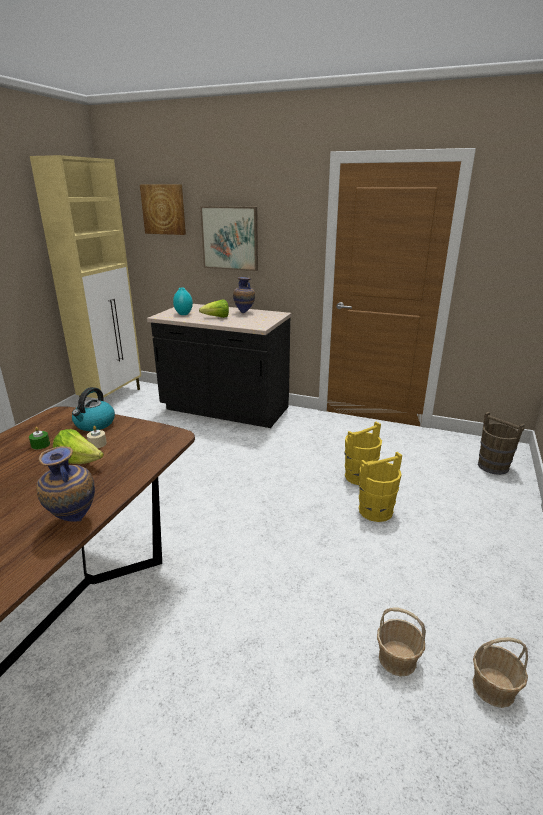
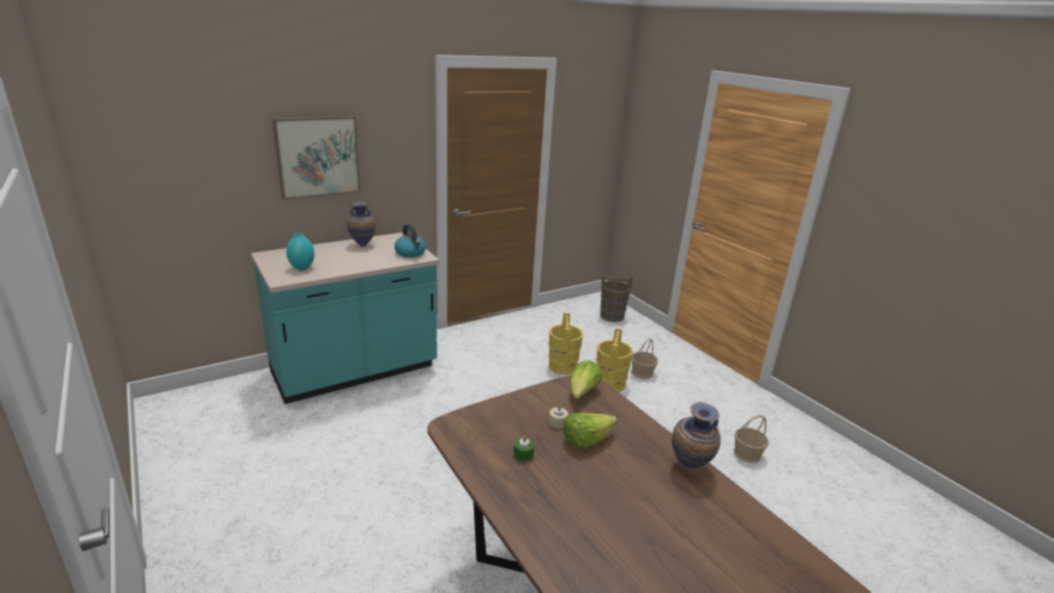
camera: 55 degrees left, 0 degrees up
beige cabinet [30,155,141,399] -> none
kettle [72,387,115,431] -> kettle moved to [394,224,426,258]
picture [140,184,186,235] -> none
black counter [147,304,291,428] -> turquoise counter [251,232,440,404]
lettuce [199,300,229,318] -> lettuce moved to [569,360,602,399]
basket [473,637,528,708] -> basket moved to [631,339,658,380]

